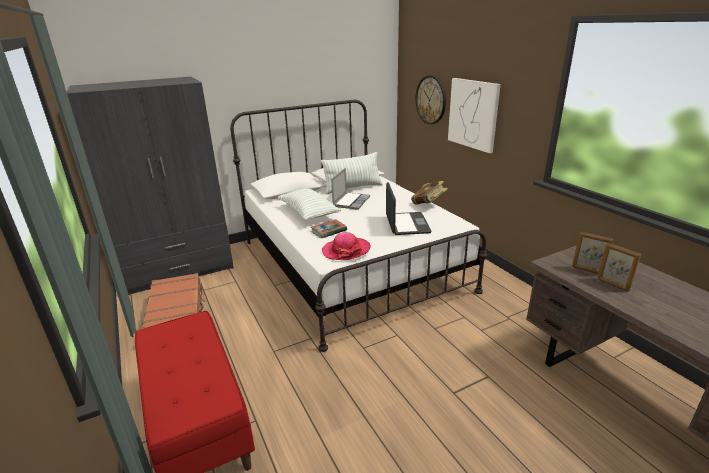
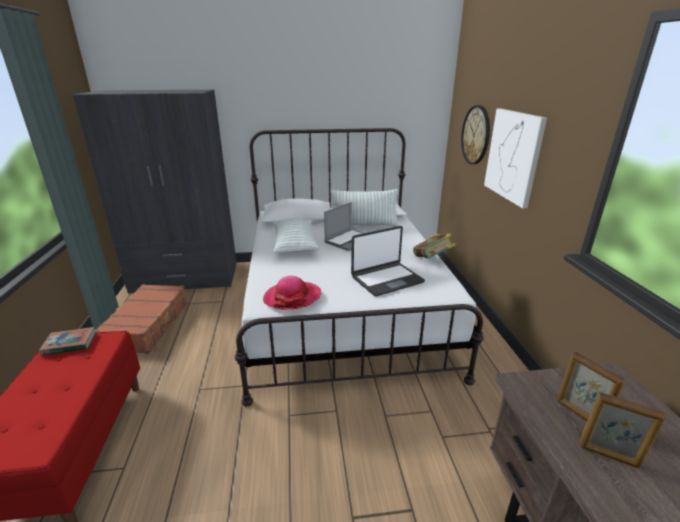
camera: 20 degrees right, 0 degrees up
book [311,219,347,238] -> book moved to [39,327,96,355]
laptop [386,182,431,235] -> laptop turned 45 degrees clockwise [351,226,425,296]
picture frame [597,243,641,292] -> picture frame turned 45 degrees counterclockwise [579,392,666,469]

